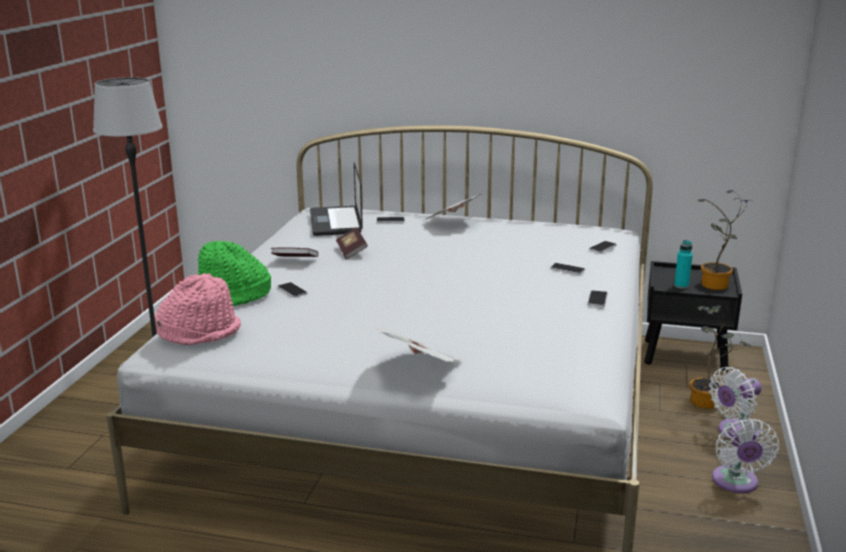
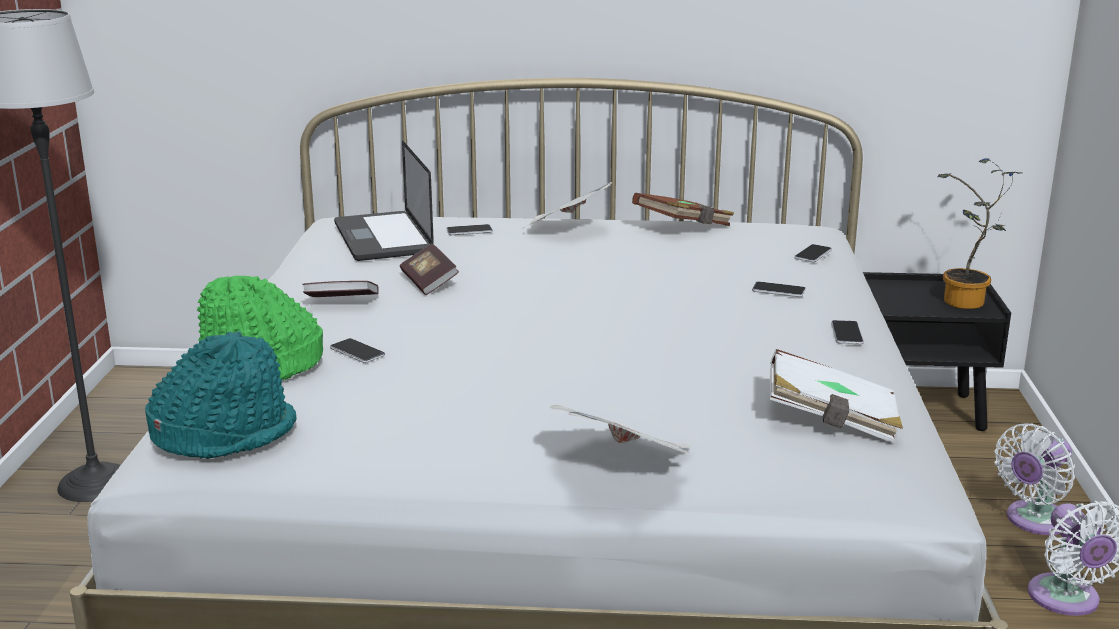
camera: 10 degrees left, 0 degrees up
pink hat [155,273,241,345] -> turquoise hat [145,331,297,459]
turquoise bottle [674,240,693,289] -> none
potted plant [689,305,751,409] -> none
none -> brown book [632,193,734,226]
none -> white book [770,349,903,443]

